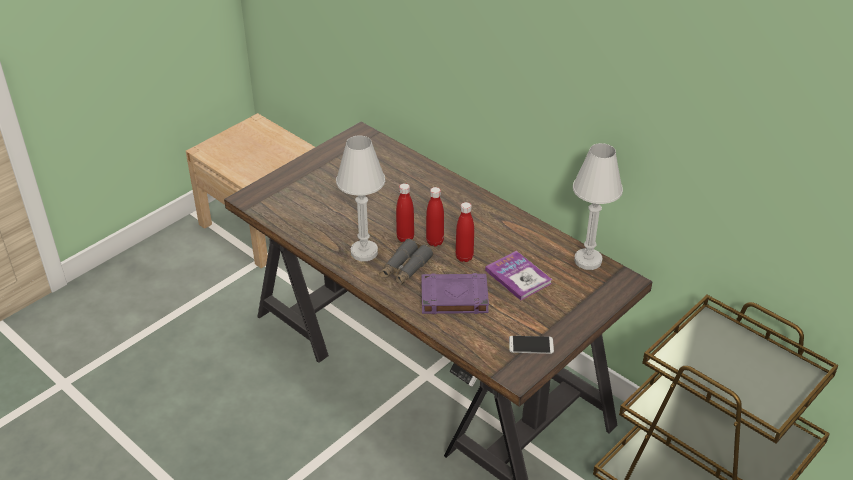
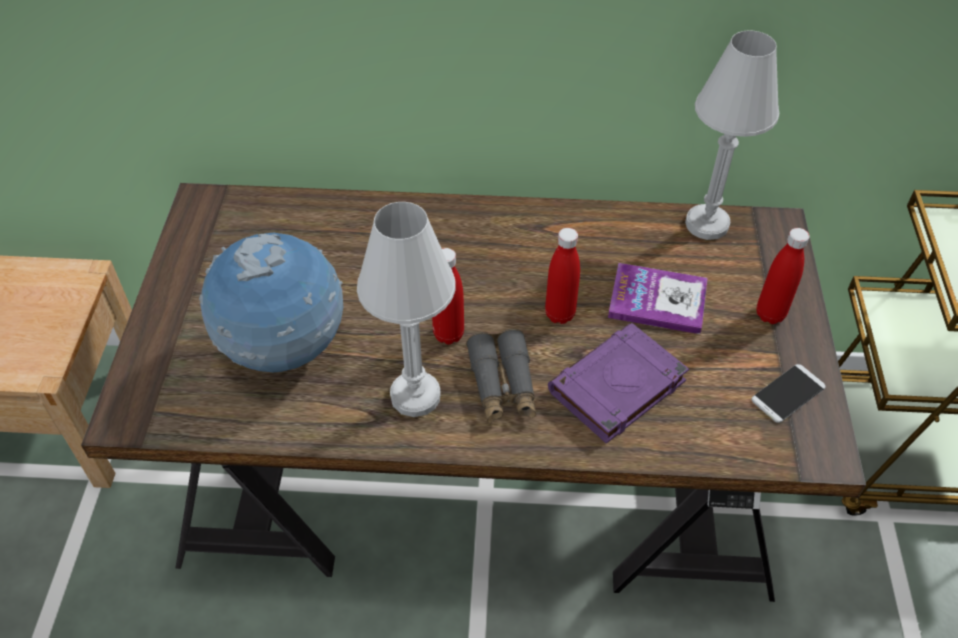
camera: 40 degrees left, 10 degrees up
red bottle [426,187,444,247] -> red bottle moved to [757,228,810,324]
none -> globe [199,233,343,372]

